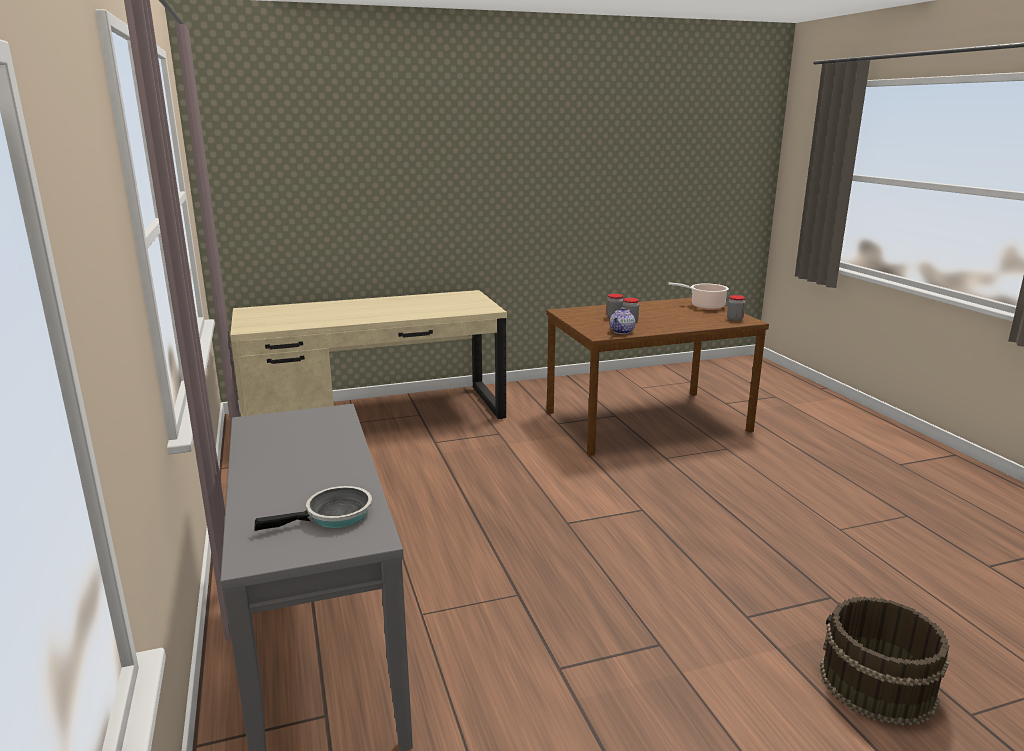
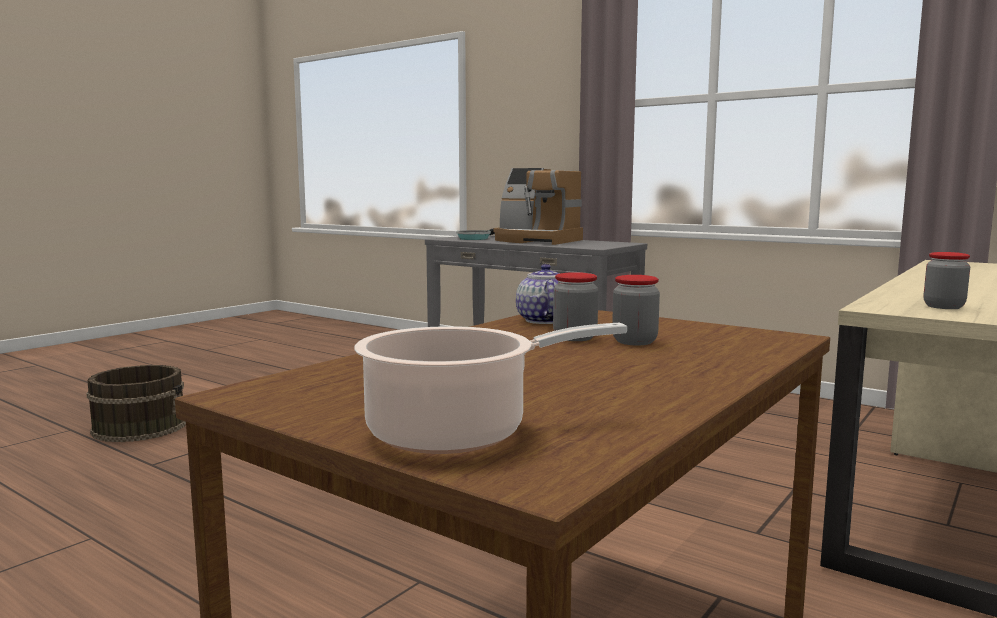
camera: 145 degrees right, 10 degrees down
jar [727,295,745,321] -> jar moved to [924,252,970,309]
none -> coffee machine [493,168,583,245]

